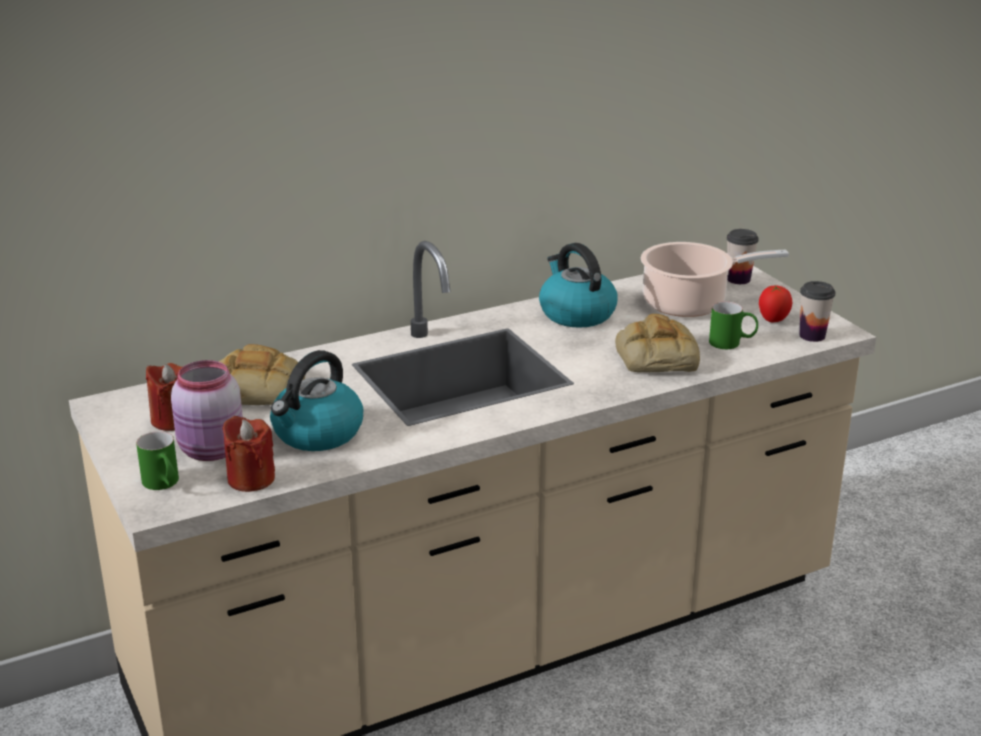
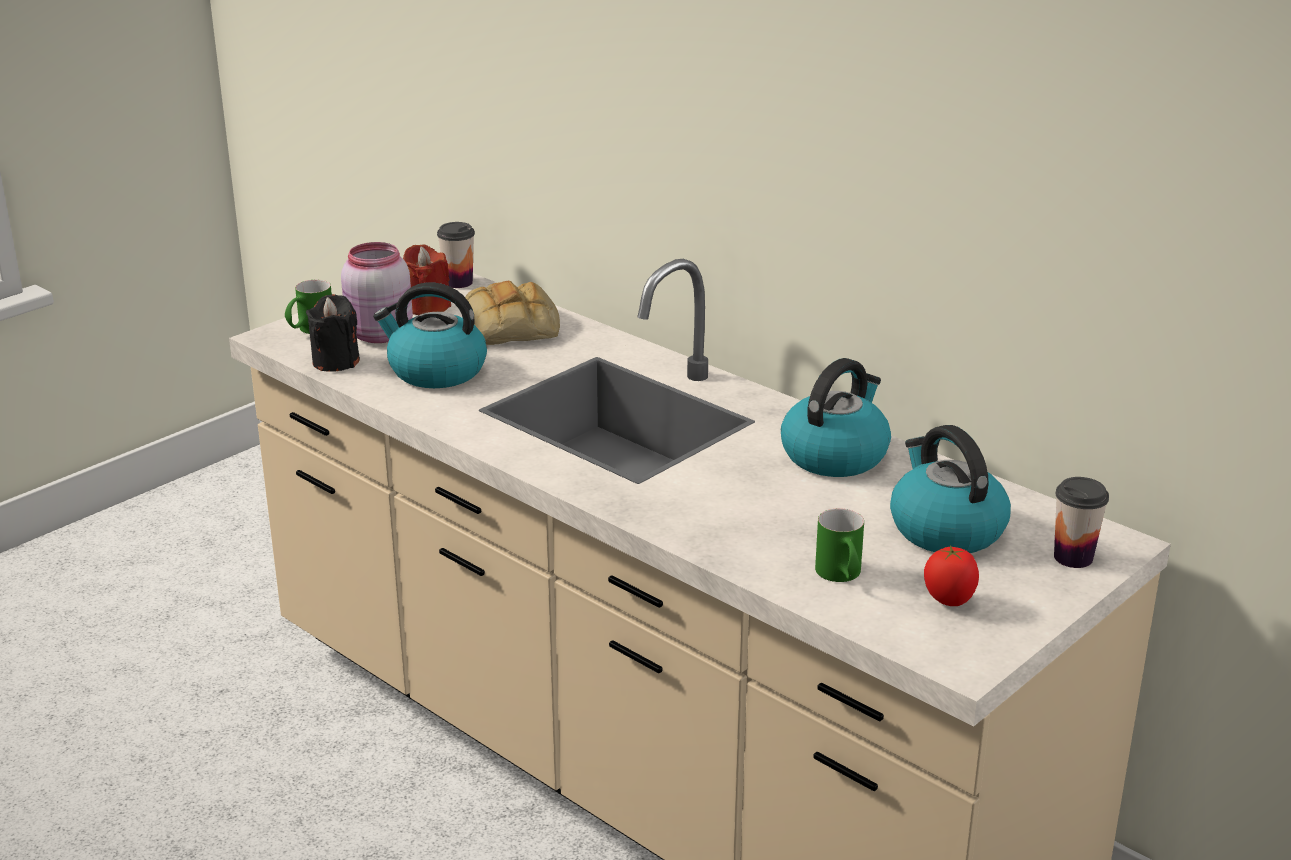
camera: 70 degrees right, 0 degrees up
red candle [222,416,275,492] -> black candle [306,294,360,372]
bread [615,314,700,372] -> none
cooking pot [641,242,789,317] -> kettle [890,425,1011,553]
cup [799,281,836,342] -> cup moved to [437,222,475,288]

